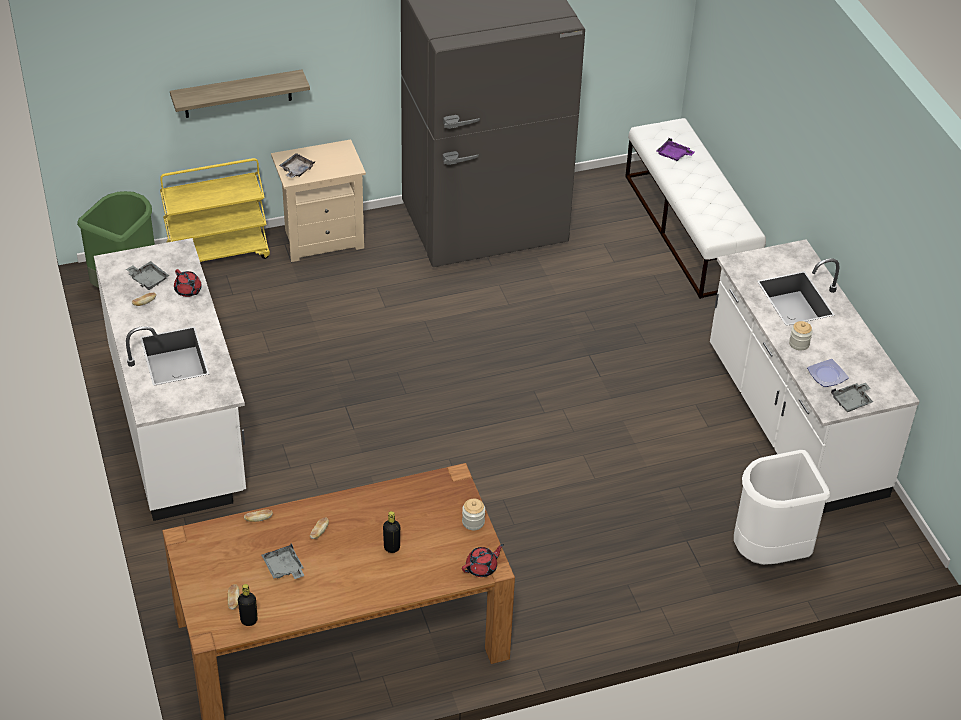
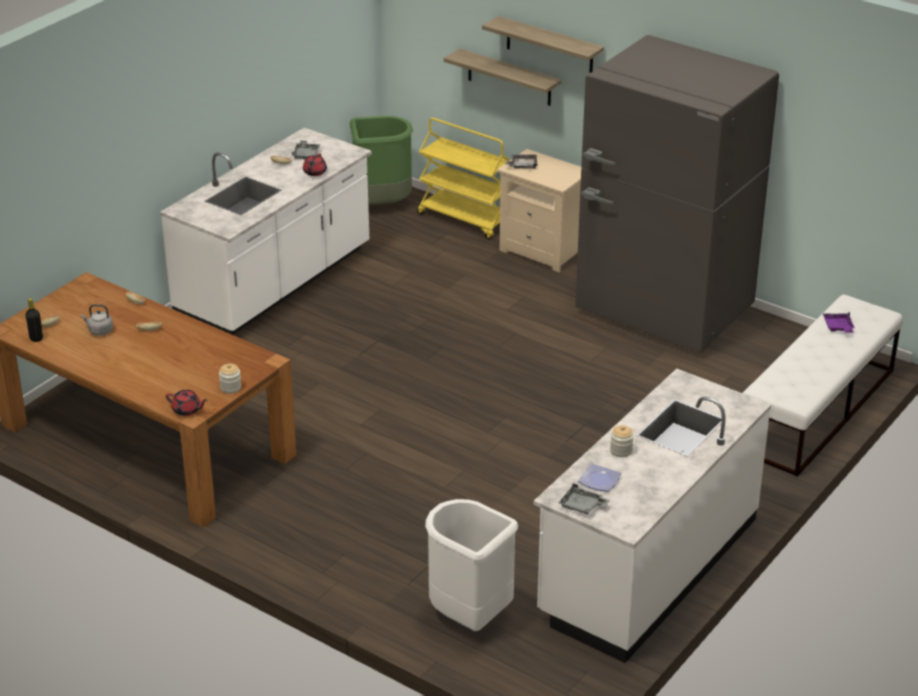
camera: 55 degrees right, 10 degrees down
grey tray [261,544,305,579] -> grey kettle [81,304,113,335]
black bottle [383,511,400,553] -> none
none -> shelf [482,16,604,74]

